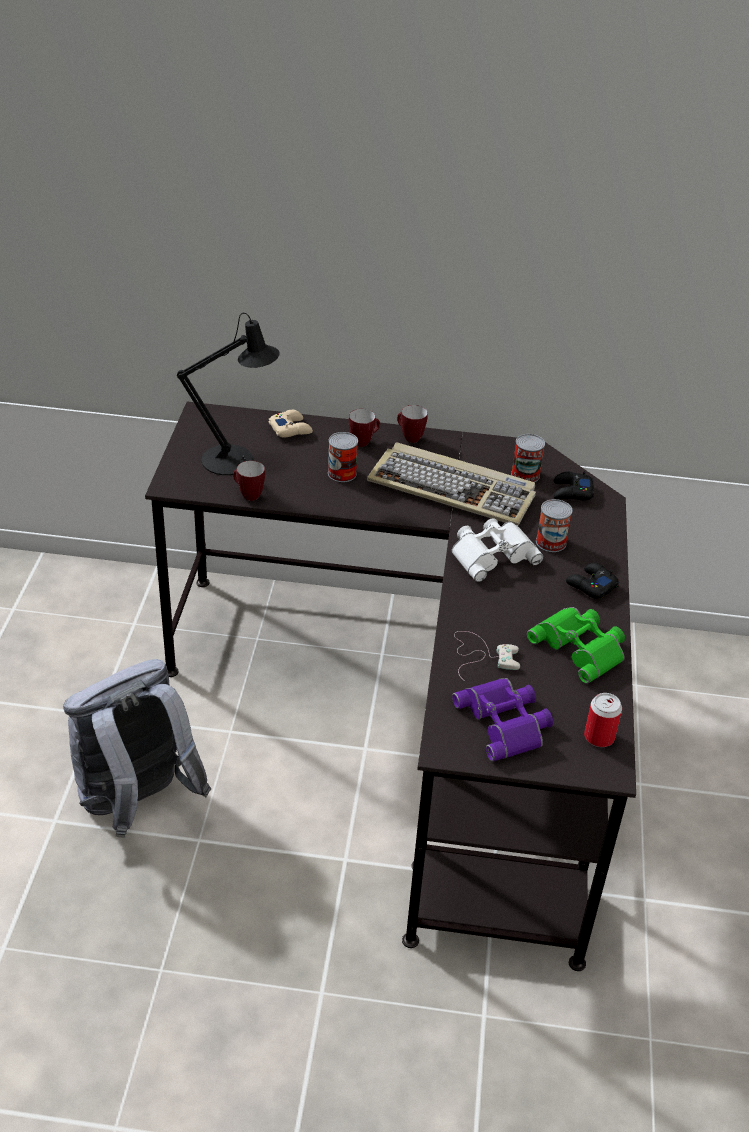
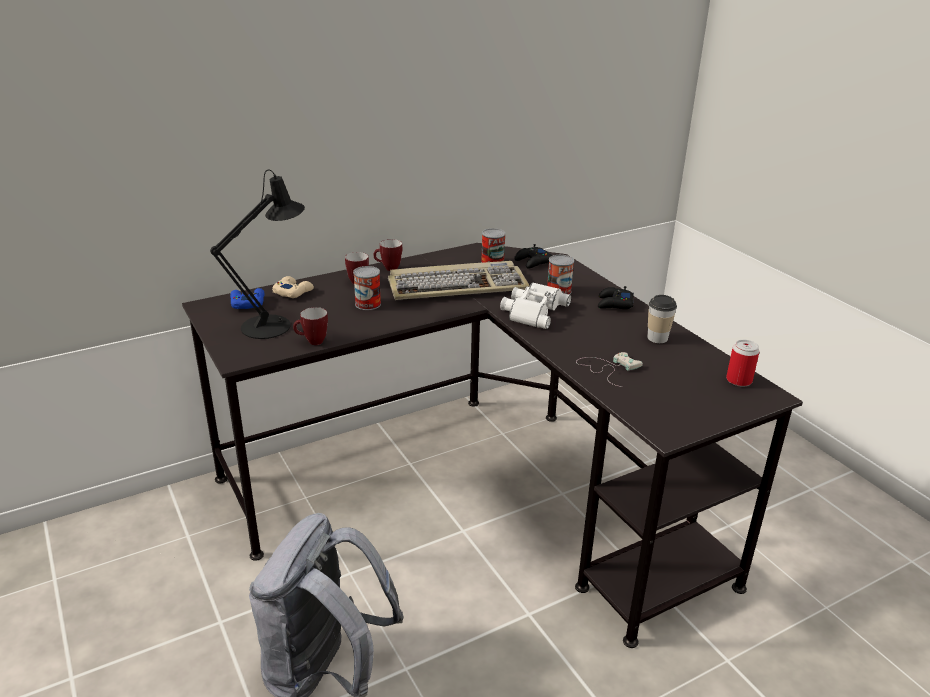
camera: 35 degrees left, 10 degrees down
purple binoculars [452,678,553,762] -> none
green binoculars [527,607,625,684] -> cup [647,295,677,343]
none -> blue game controller [230,288,264,309]

